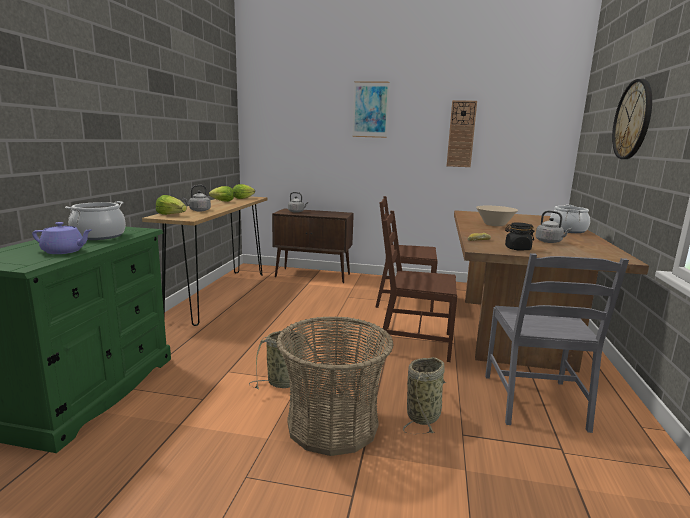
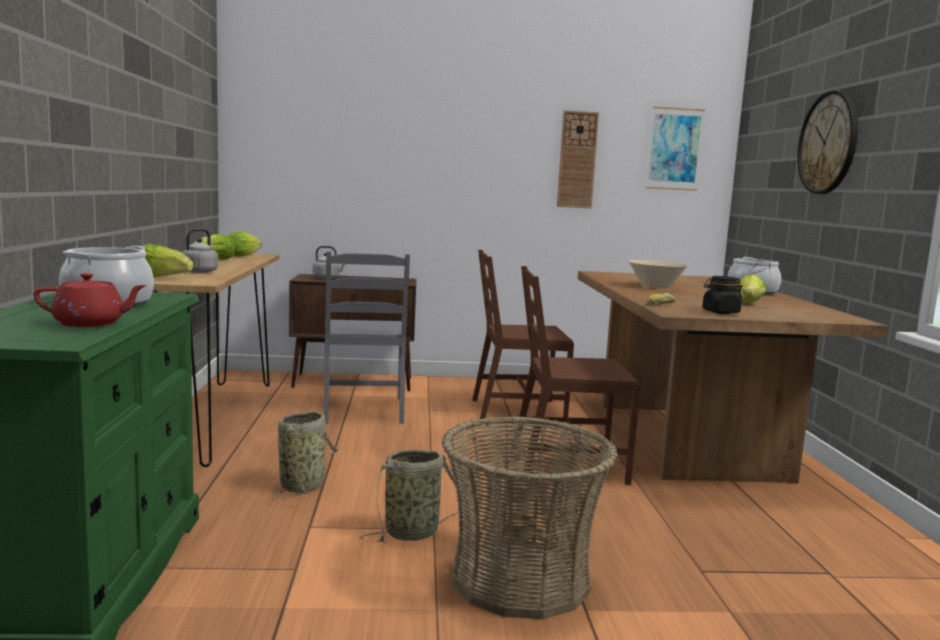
camera: 15 degrees left, 5 degrees down
purple teapot [32,222,91,254] -> red teapot [33,273,147,327]
picture [353,81,390,138] -> picture moved to [646,106,705,191]
basket [403,357,446,434] -> basket moved to [271,411,337,500]
grey chair [485,253,629,433] -> grey chair moved to [324,251,410,424]
grey kettle [536,211,572,243] -> lettuce [736,274,766,303]

